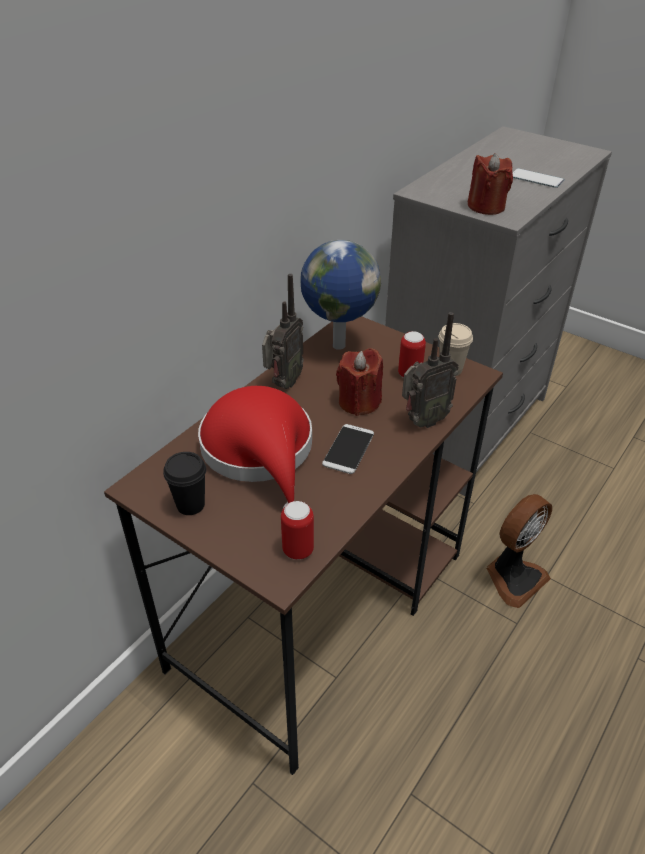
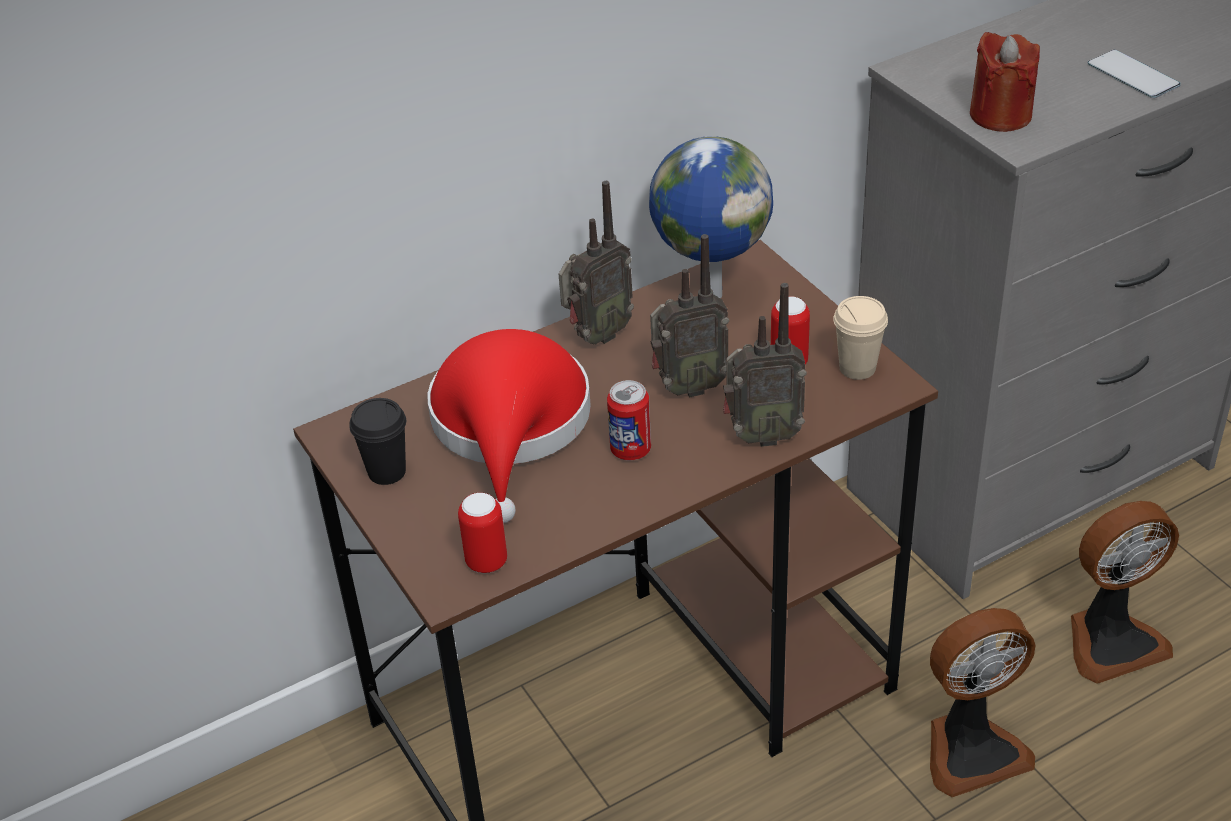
camera: 25 degrees right, 0 degrees up
phone [322,424,374,474] -> can [607,380,651,460]
red candle [336,348,383,416] -> radio [650,234,729,398]
none -> fan [1071,501,1179,684]

